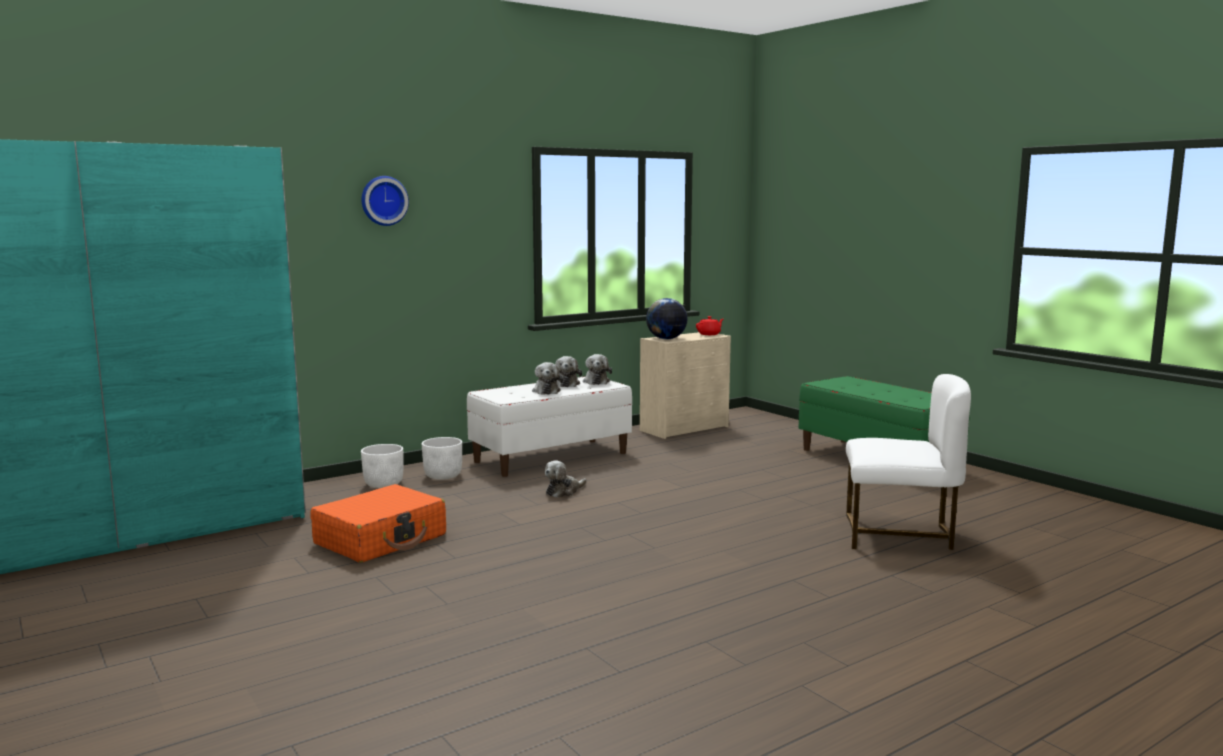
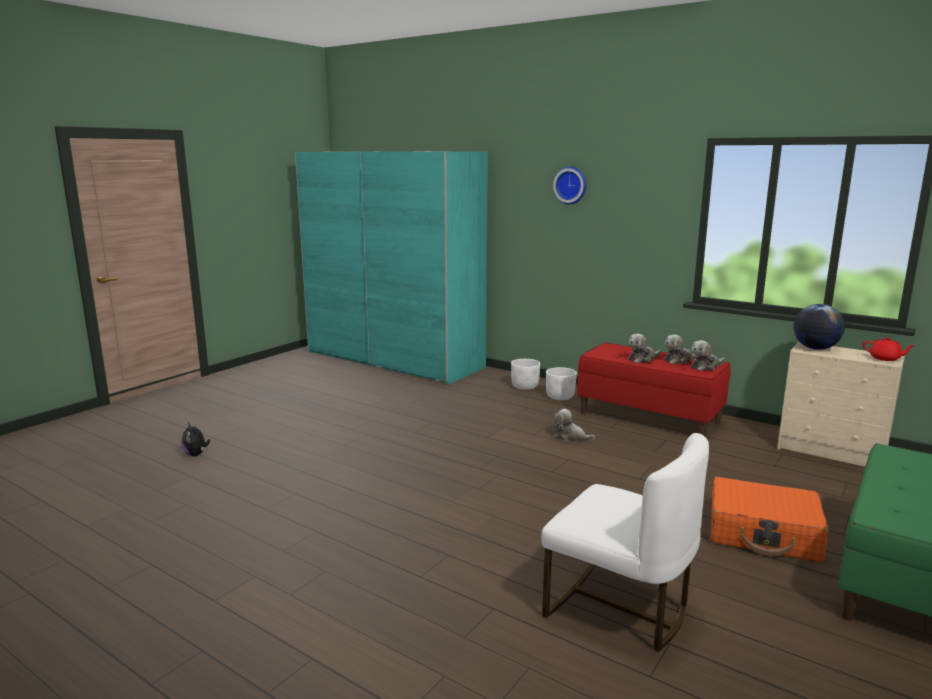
camera: 70 degrees right, 5 degrees up
orange suitcase [310,484,446,563] -> orange suitcase moved to [711,477,829,562]
white bench [467,376,632,477] -> red bench [577,343,731,437]
white chair [846,374,971,550] -> white chair turned 45 degrees counterclockwise [541,433,709,652]
none -> plush toy [182,423,210,456]

